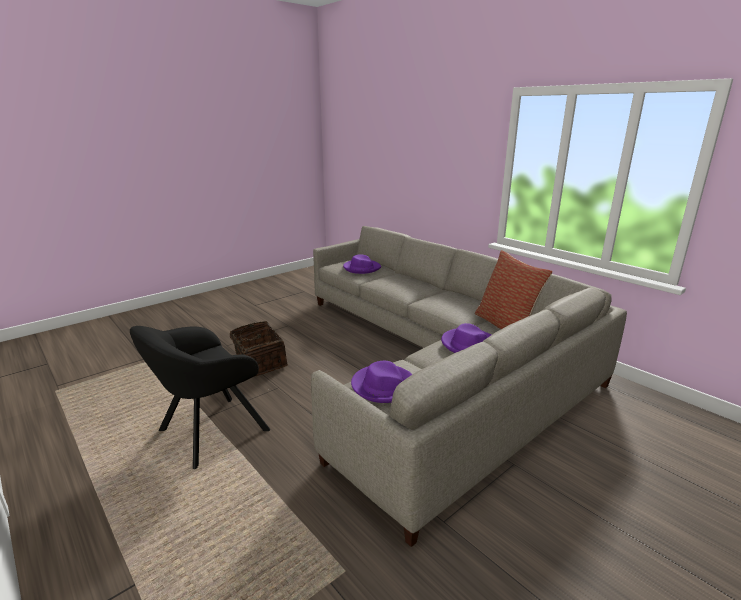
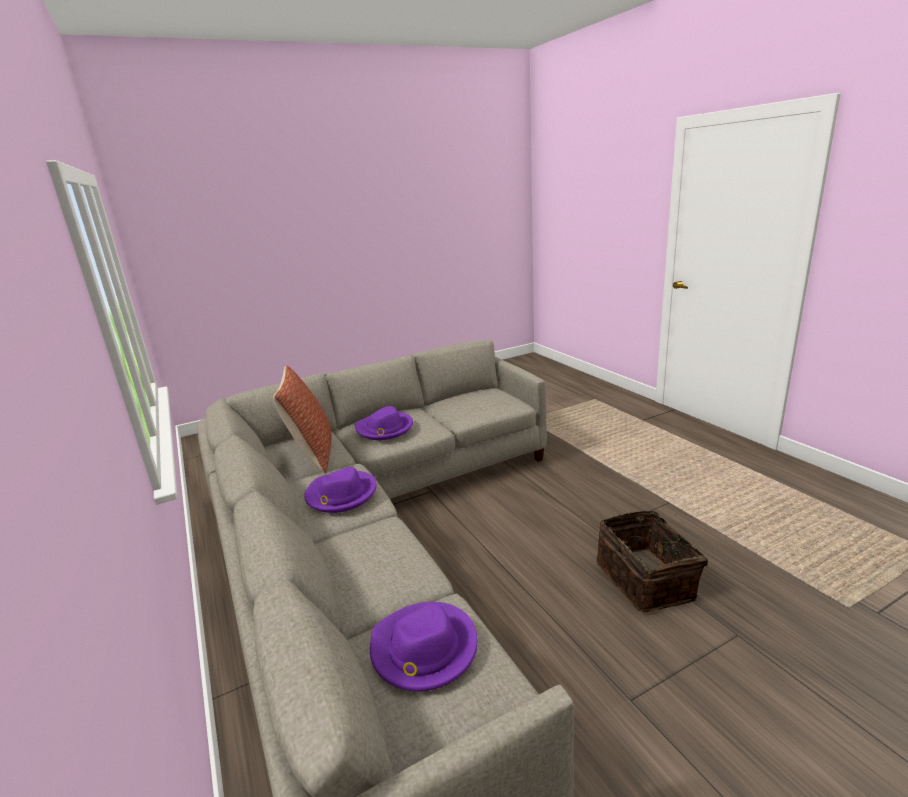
camera: 165 degrees left, 0 degrees up
black armchair [130,326,270,469] -> none
purple hat [351,361,413,403] -> purple hat moved to [304,467,376,513]

